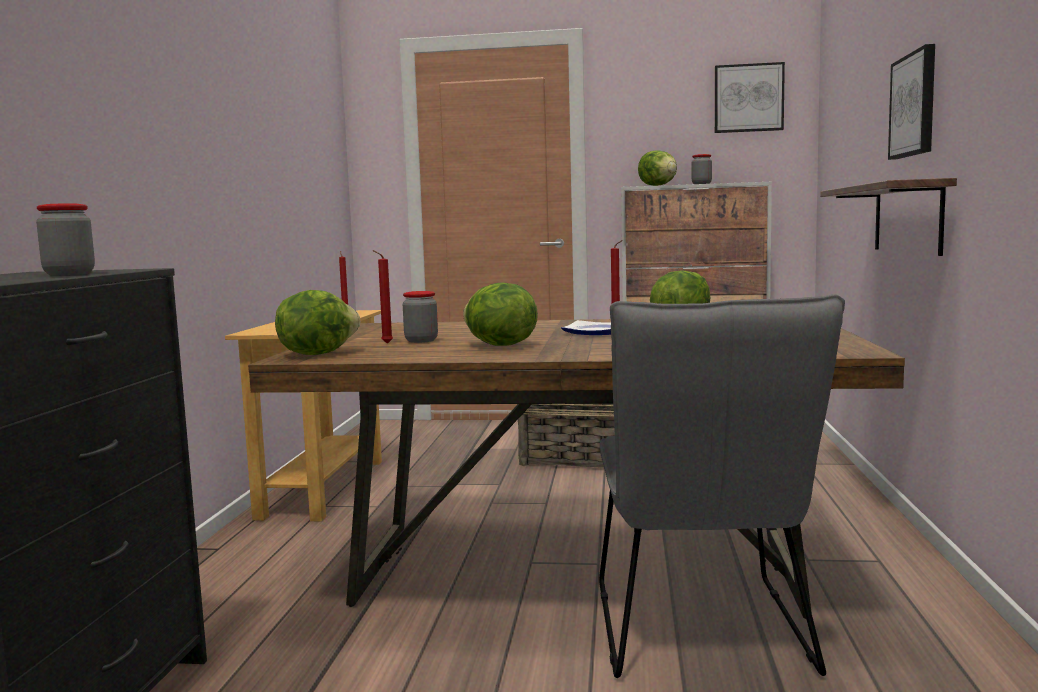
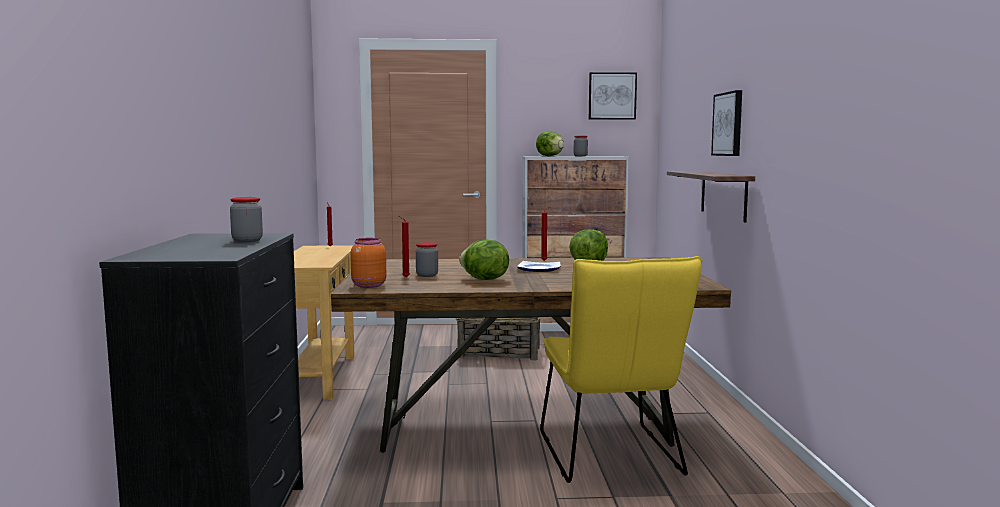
camera: 10 degrees left, 0 degrees up
lettuce [275,290,360,355] -> orange jar [350,238,386,288]
grey chair [599,294,845,678] -> yellow chair [540,256,702,483]

